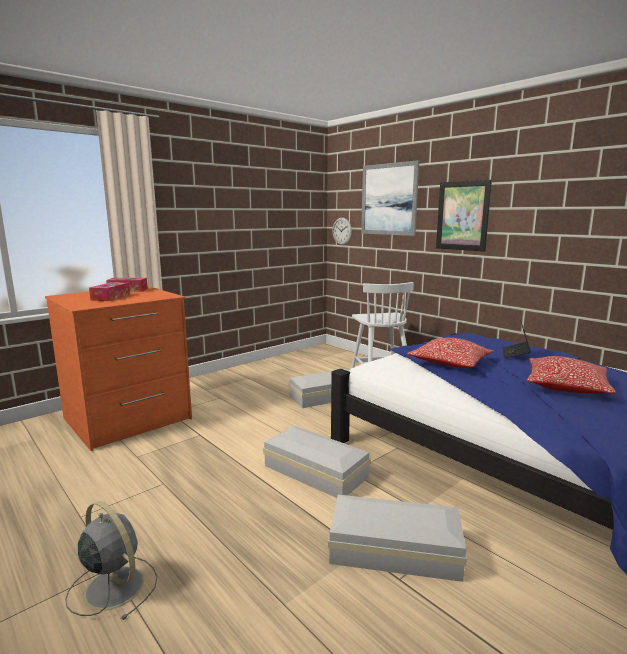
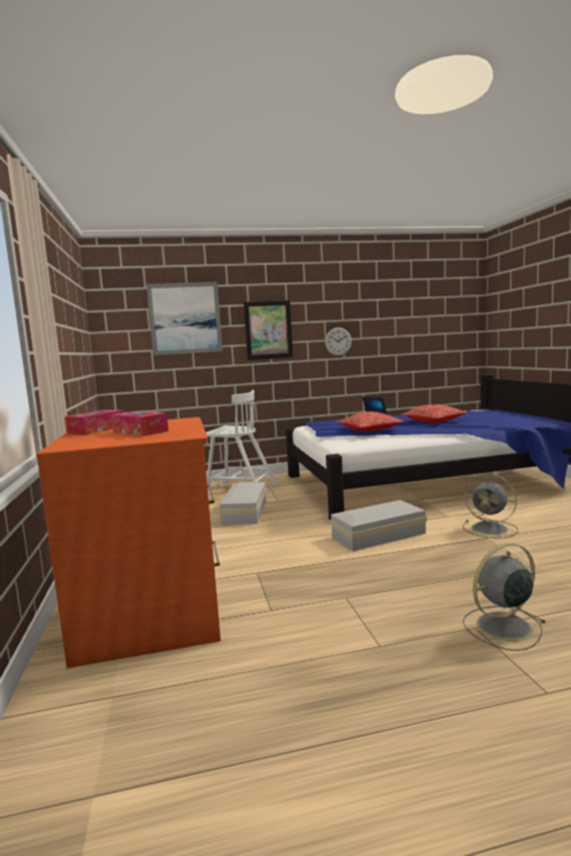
camera: 60 degrees left, 5 degrees down
white storage box [328,495,467,582] -> grey fan [463,473,518,539]
wall clock [333,217,352,245] -> wall clock moved to [325,327,352,356]

